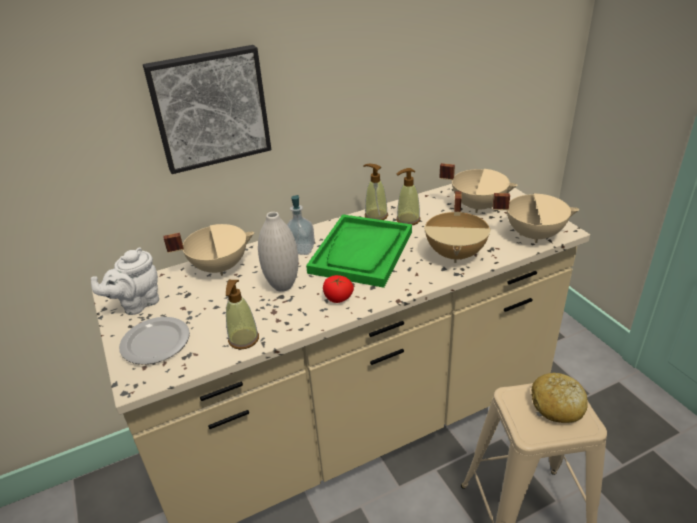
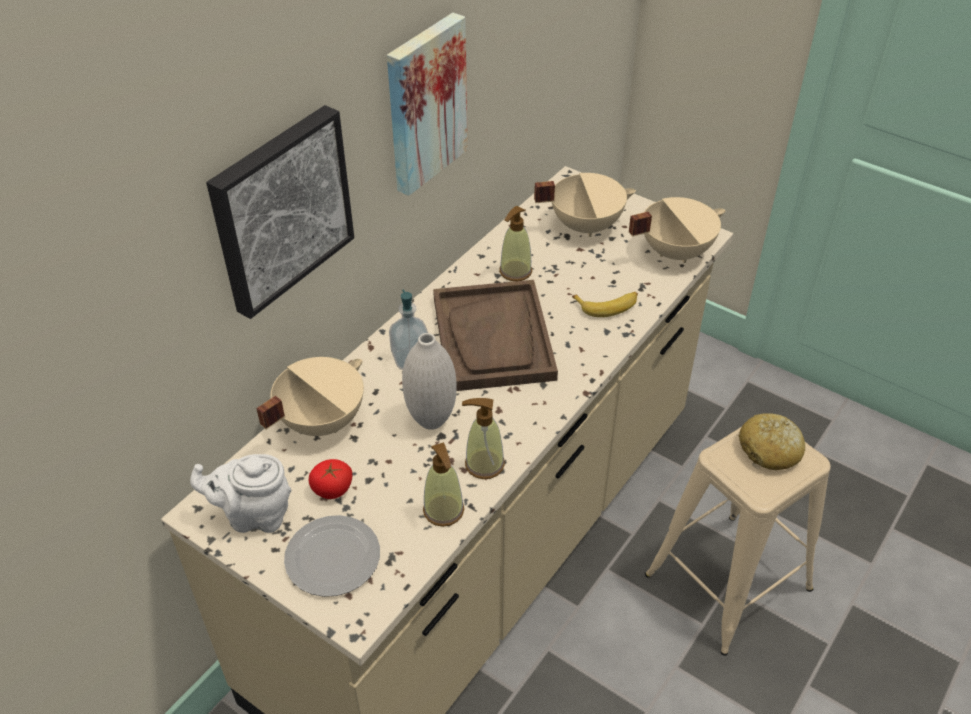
camera: 30 degrees left, 10 degrees up
white teapot [91,247,159,315] -> white teapot turned 75 degrees clockwise [190,454,292,533]
green tray [306,214,412,288] -> brown tray [433,280,558,391]
tomato [323,275,354,303] -> tomato moved to [309,459,352,499]
soap dispenser [363,164,388,220] -> soap dispenser moved to [462,398,505,479]
beige cooking pot [424,191,490,263] -> banana [572,292,638,317]
none -> picture [387,13,468,196]

